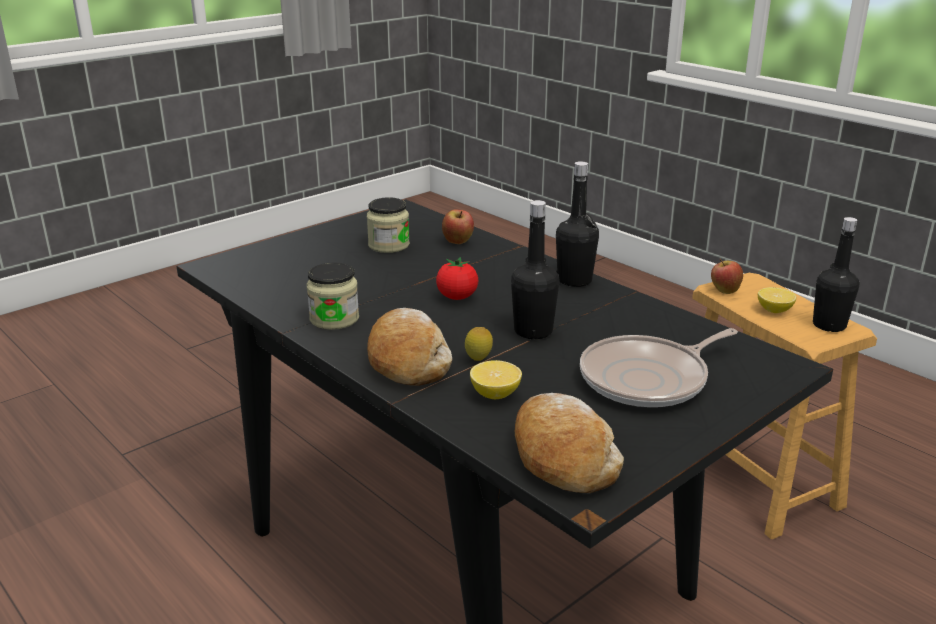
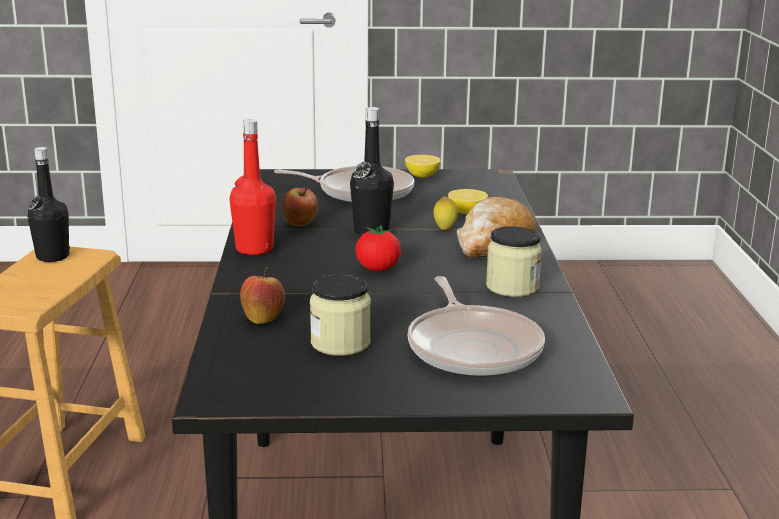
camera: 140 degrees left, 5 degrees down
bread [515,393,624,493] -> none
black bottle [556,161,599,287] -> red bottle [229,119,276,255]
apple [711,259,743,294] -> apple moved to [282,188,318,226]
lemon [758,287,796,313] -> lemon moved to [405,155,441,178]
none -> frying pan [408,276,545,377]

